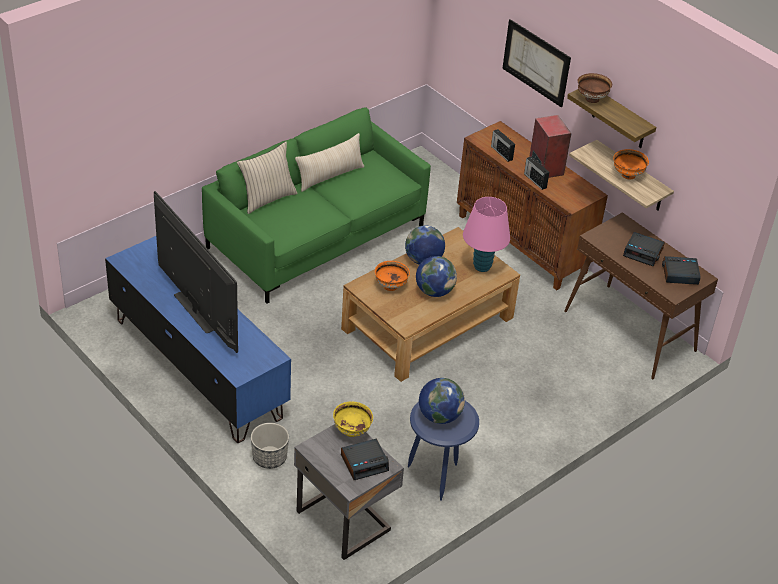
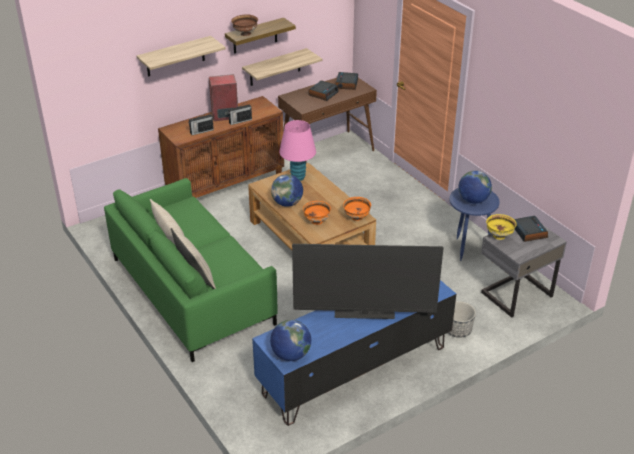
camera: 80 degrees left, 5 degrees down
television [154,191,238,353] -> television turned 150 degrees counterclockwise [292,244,443,319]
globe [416,256,457,297] -> globe moved to [270,320,311,361]
picture [502,19,571,107] -> shelf [137,36,226,77]
orange bowl [613,149,649,179] -> orange bowl moved to [343,197,371,221]

